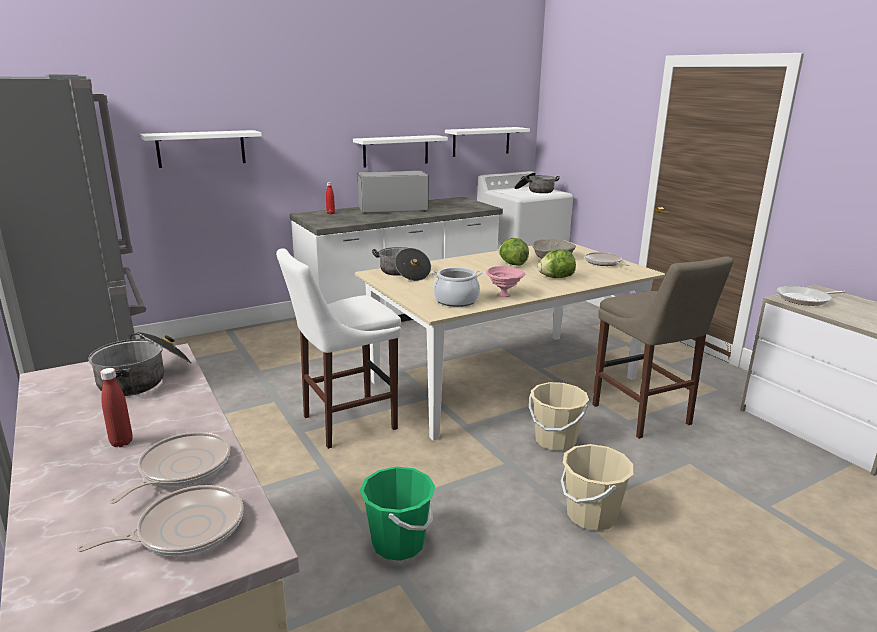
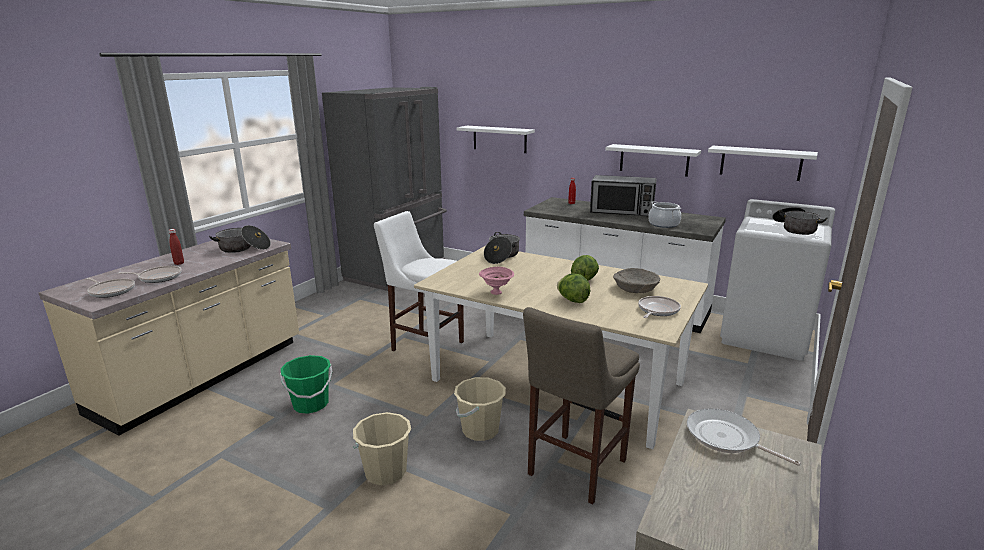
camera: 60 degrees right, 0 degrees up
microwave [358,171,429,214] -> microwave turned 150 degrees clockwise [590,175,657,216]
cooking pot [431,267,483,307] -> cooking pot moved to [648,201,681,228]

